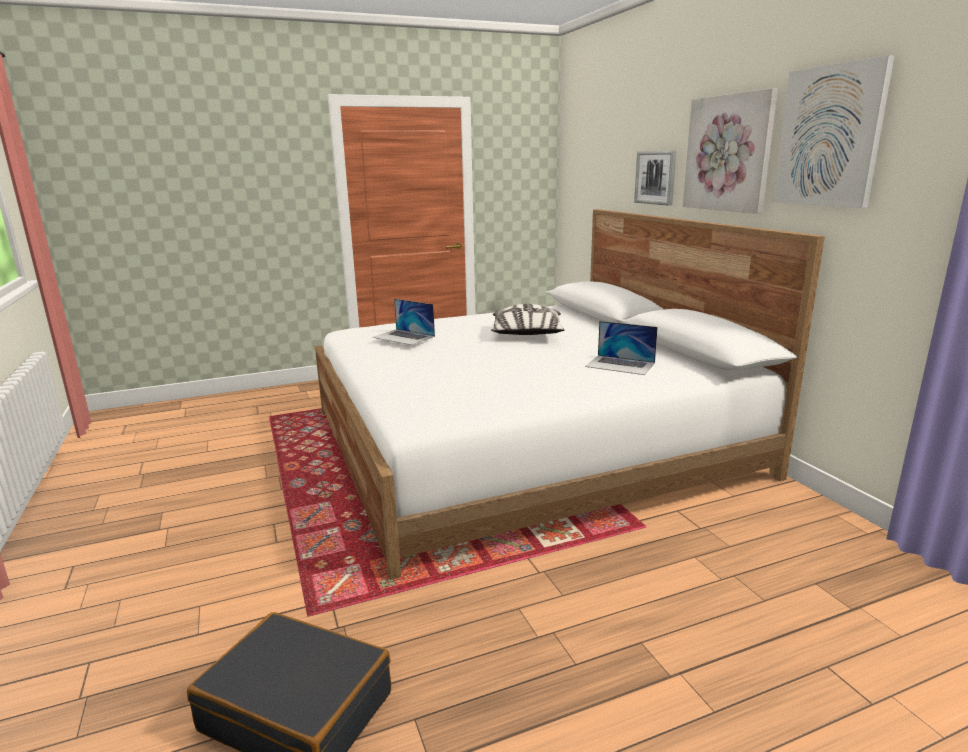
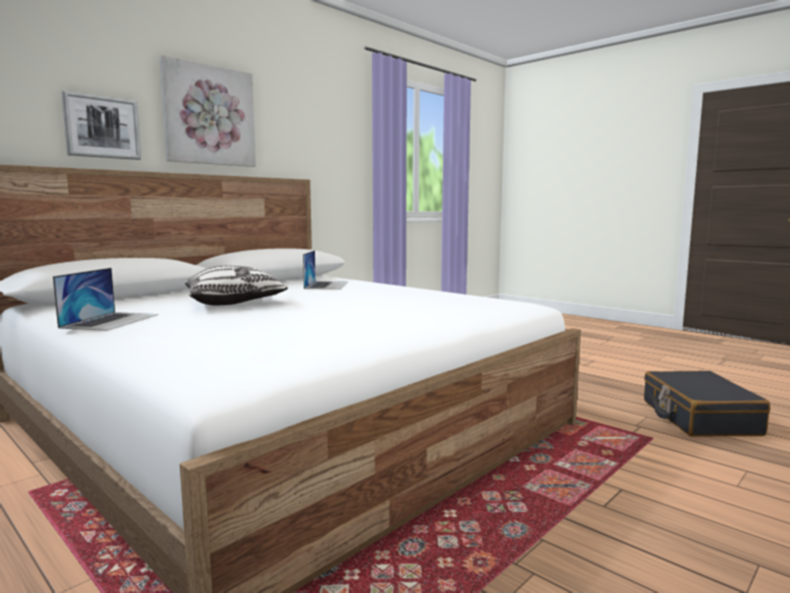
camera: 115 degrees left, 10 degrees down
laptop [373,299,435,345] -> laptop moved to [53,268,158,331]
picture [773,55,894,208] -> none

